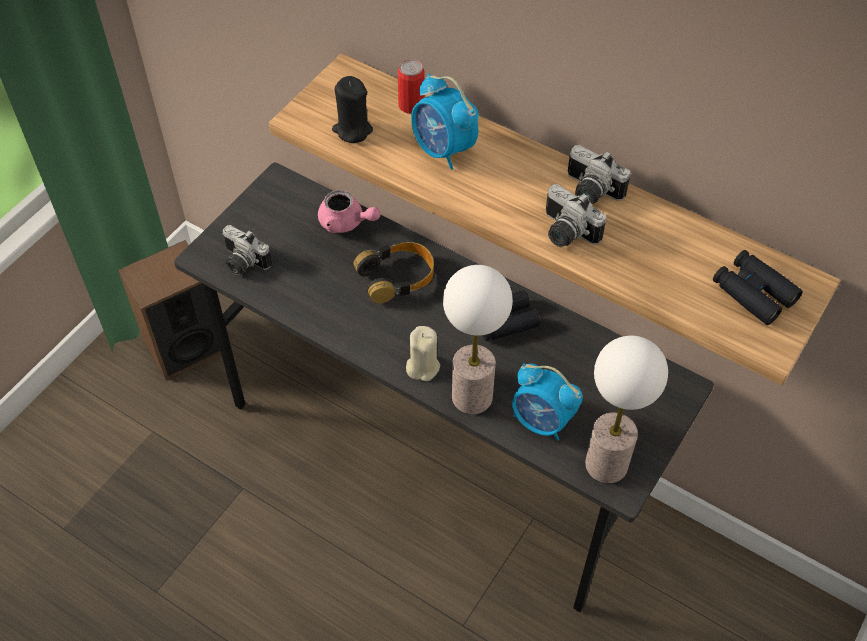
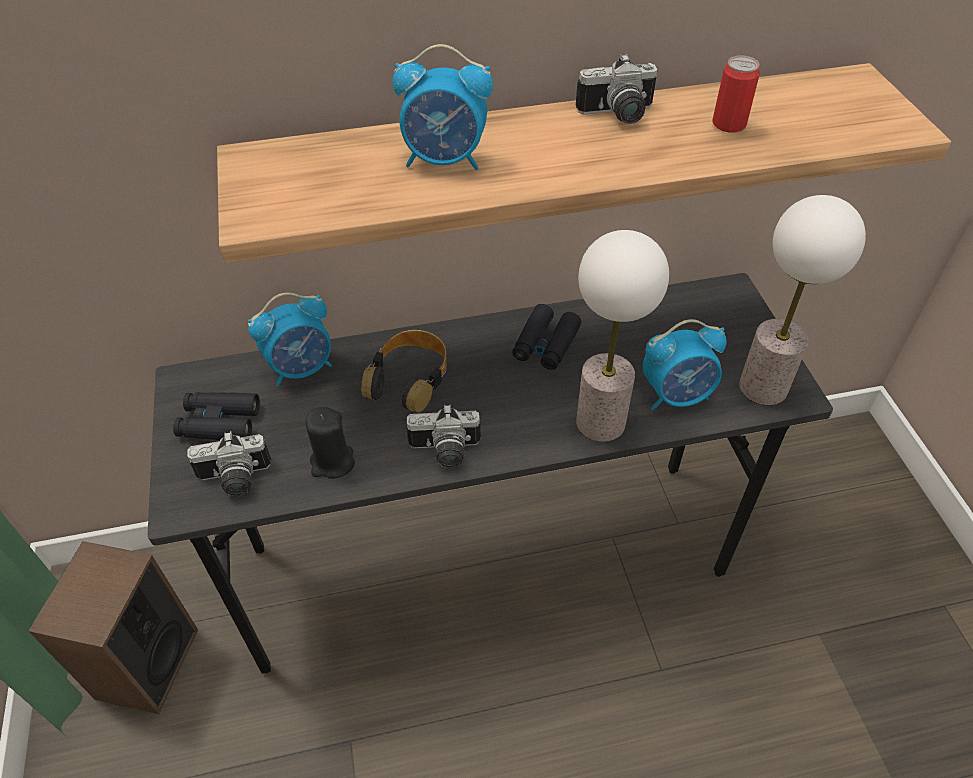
camera: 45 degrees left, 5 degrees down
pink teapot [318,190,381,233] -> alarm clock [248,293,332,387]
black candle [332,76,373,143] -> black candle moved to [306,407,355,479]
can [398,59,425,114] -> can moved to [712,55,760,133]
beige candle [406,326,440,381] -> none
camera [546,184,606,247] -> camera moved to [406,404,481,469]
black binoculars [713,250,803,325] -> black binoculars moved to [173,392,260,440]

